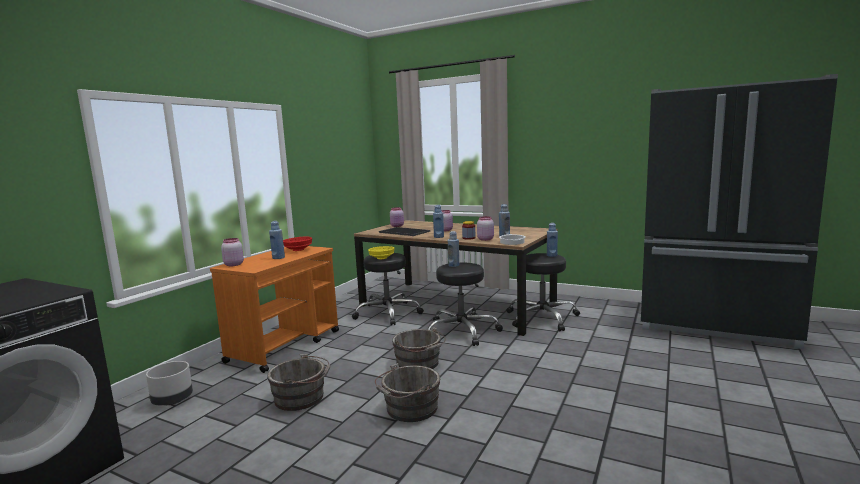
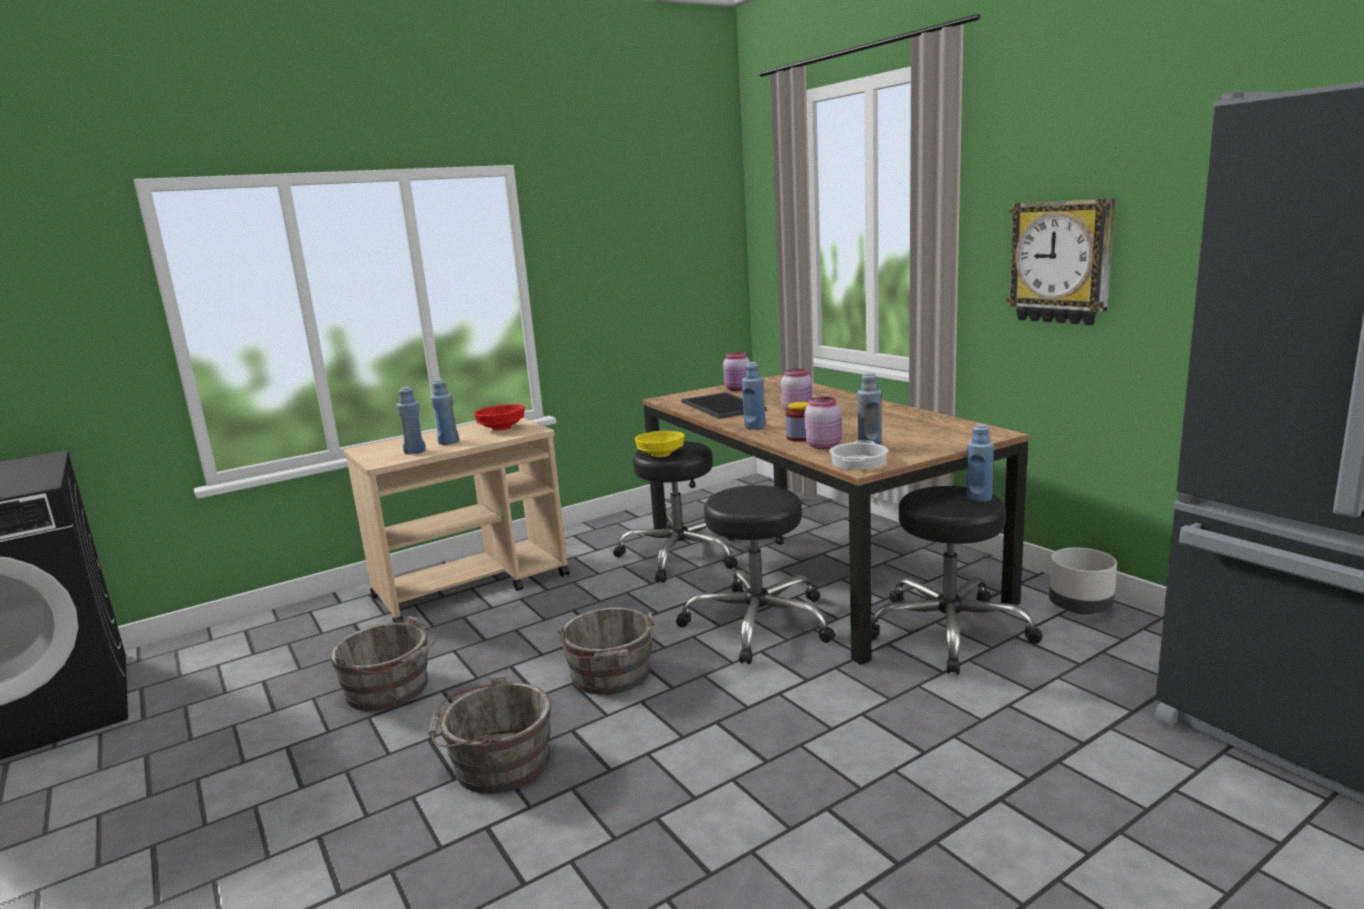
camera: 30 degrees right, 5 degrees up
grey planter [146,361,193,405] -> grey planter moved to [1049,548,1117,614]
orange cart [210,246,339,373] -> beige cart [343,418,570,623]
pink jar [221,238,244,266] -> none
blue bottle [448,231,459,267] -> blue bottle moved to [397,387,426,455]
none -> wall clock [1006,198,1115,326]

